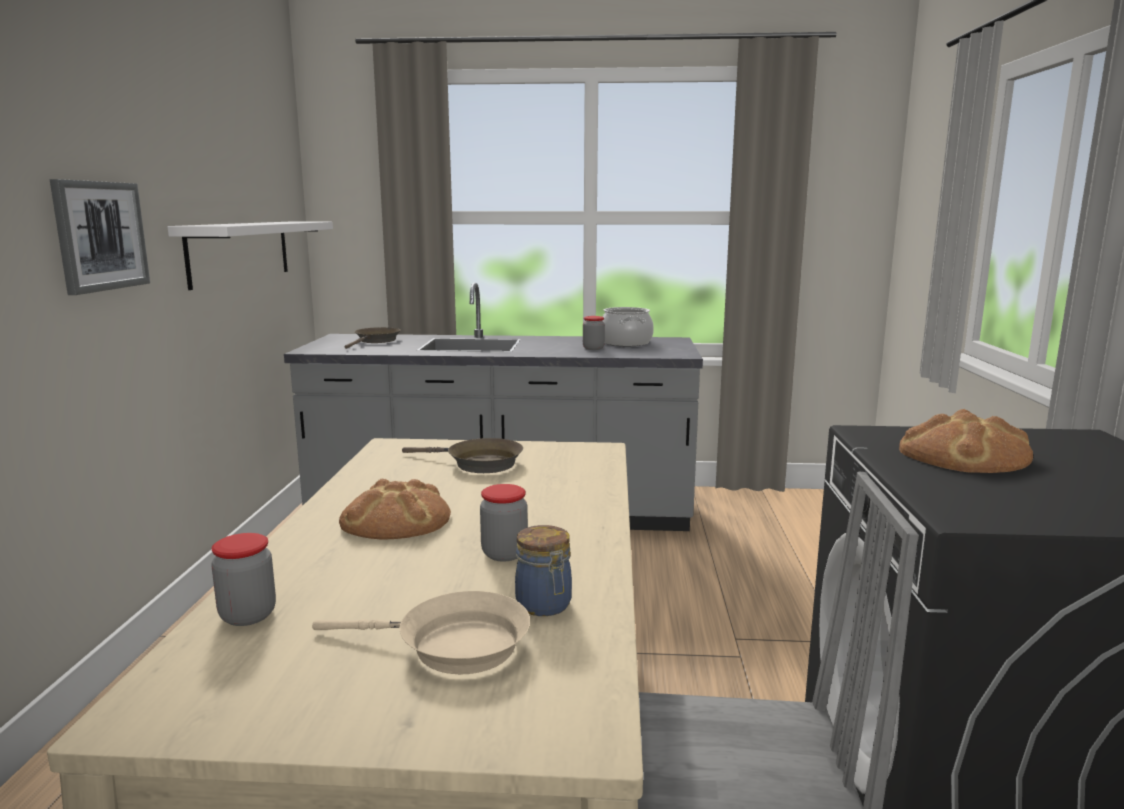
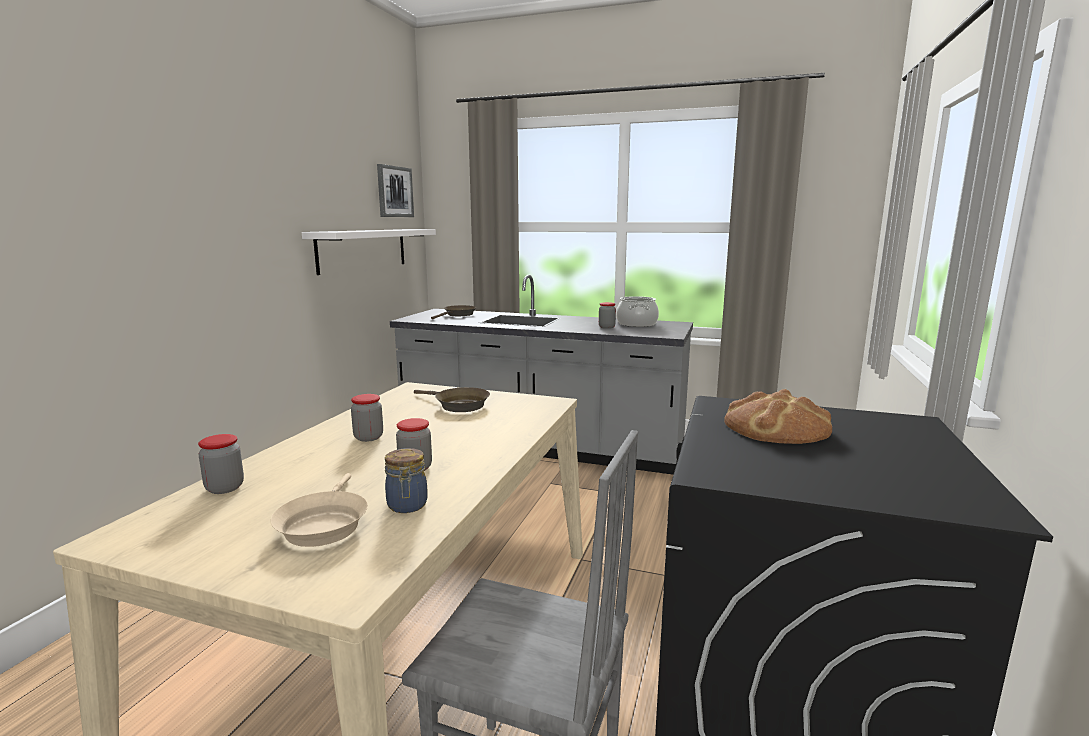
camera: 15 degrees right, 0 degrees up
picture [50,179,150,295] -> picture moved to [377,164,414,217]
beige frying pan [312,591,530,674] -> beige frying pan turned 60 degrees clockwise [271,473,368,547]
bread [339,479,451,540] -> jar [351,394,383,442]

